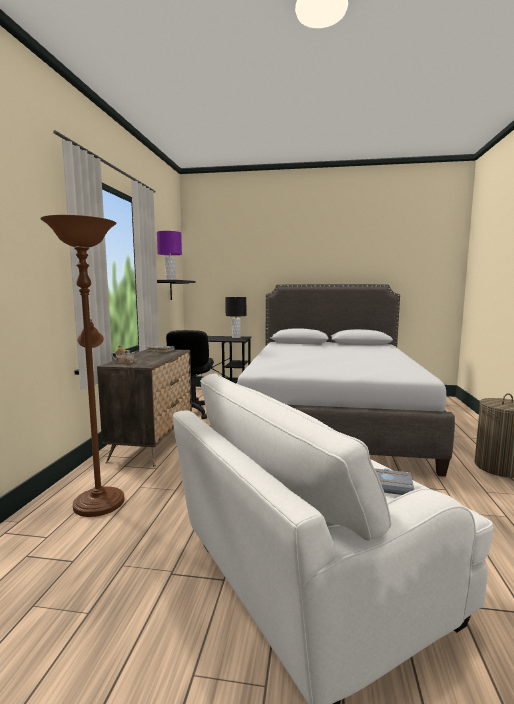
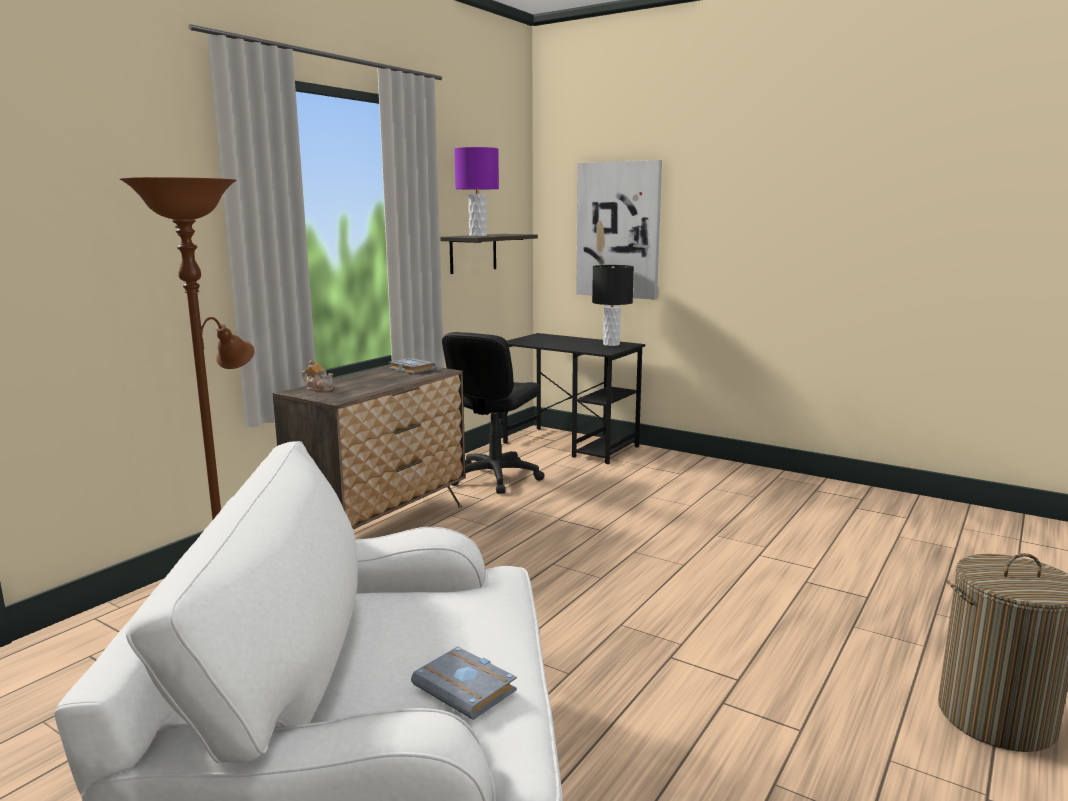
camera: 25 degrees right, 5 degrees up
grey bed [237,284,455,477] -> none
none -> picture [576,160,662,300]

